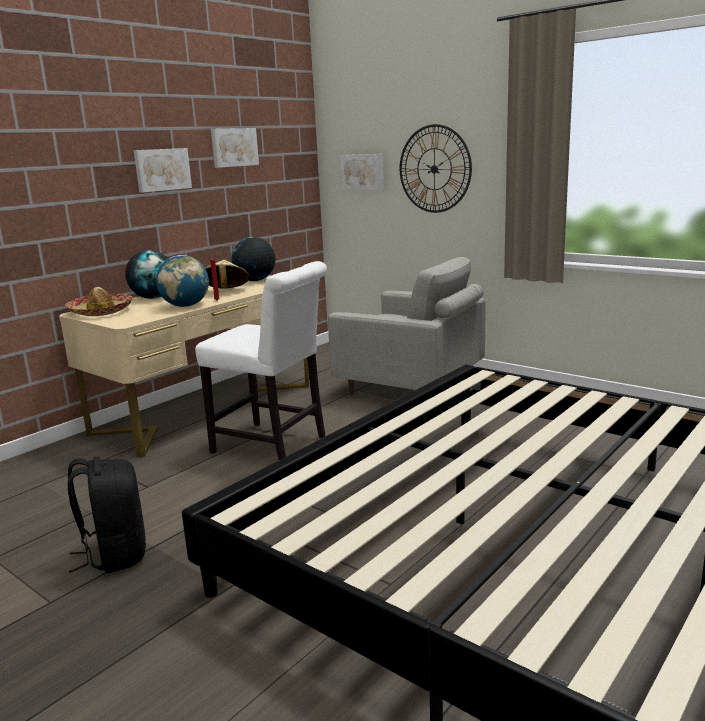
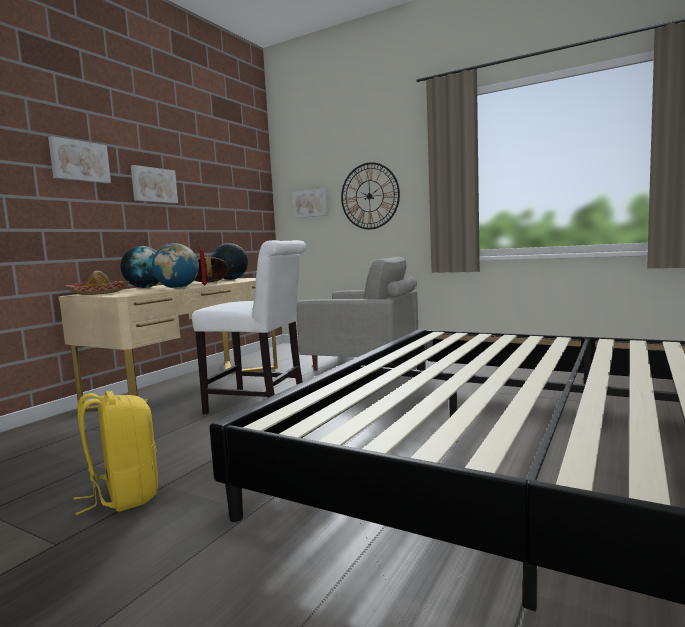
camera: 10 degrees left, 10 degrees down
black backpack [68,457,146,573] -> yellow backpack [73,391,158,515]
picture [211,128,259,168] -> picture moved to [48,136,111,184]

